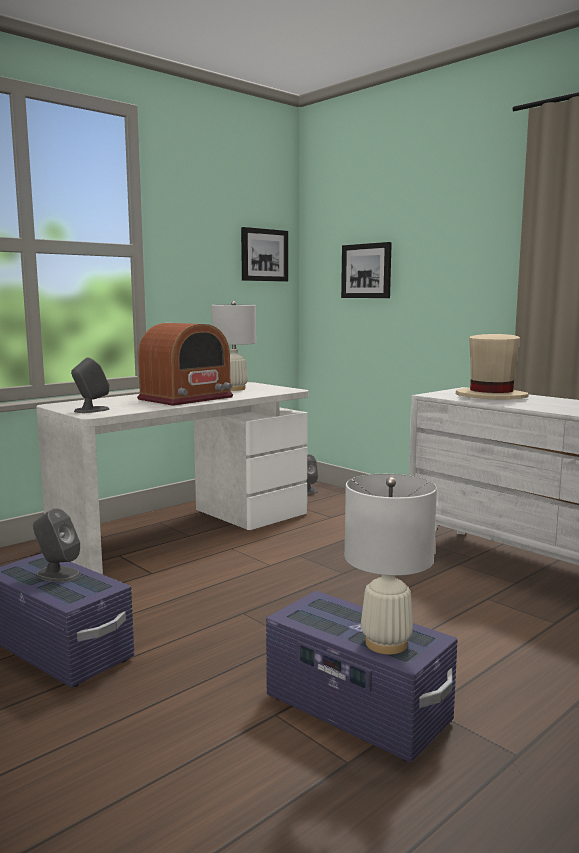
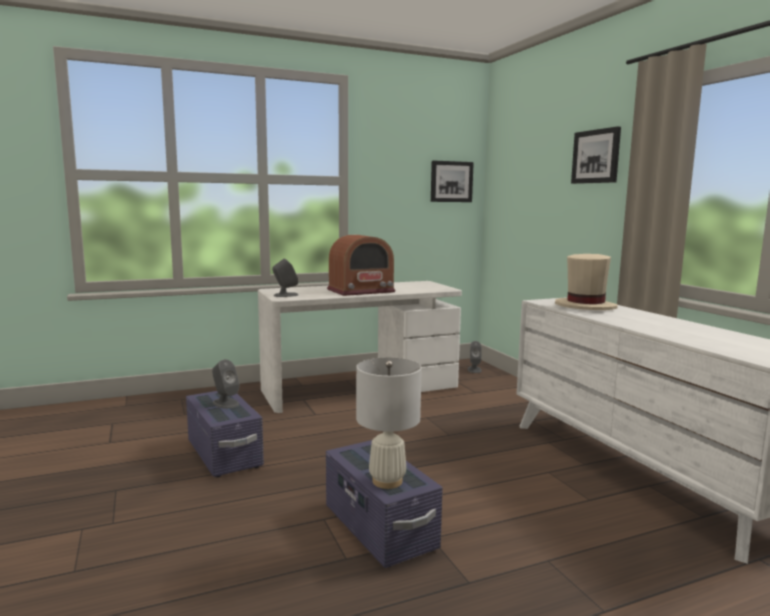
camera: 20 degrees right, 0 degrees up
white table lamp [211,301,256,391] -> none
picture [341,242,392,298] -> picture moved to [571,126,621,184]

